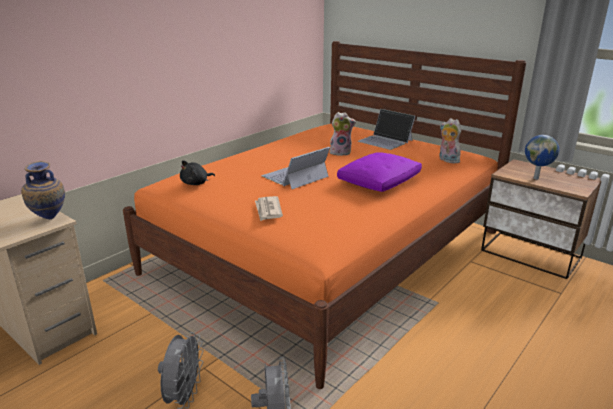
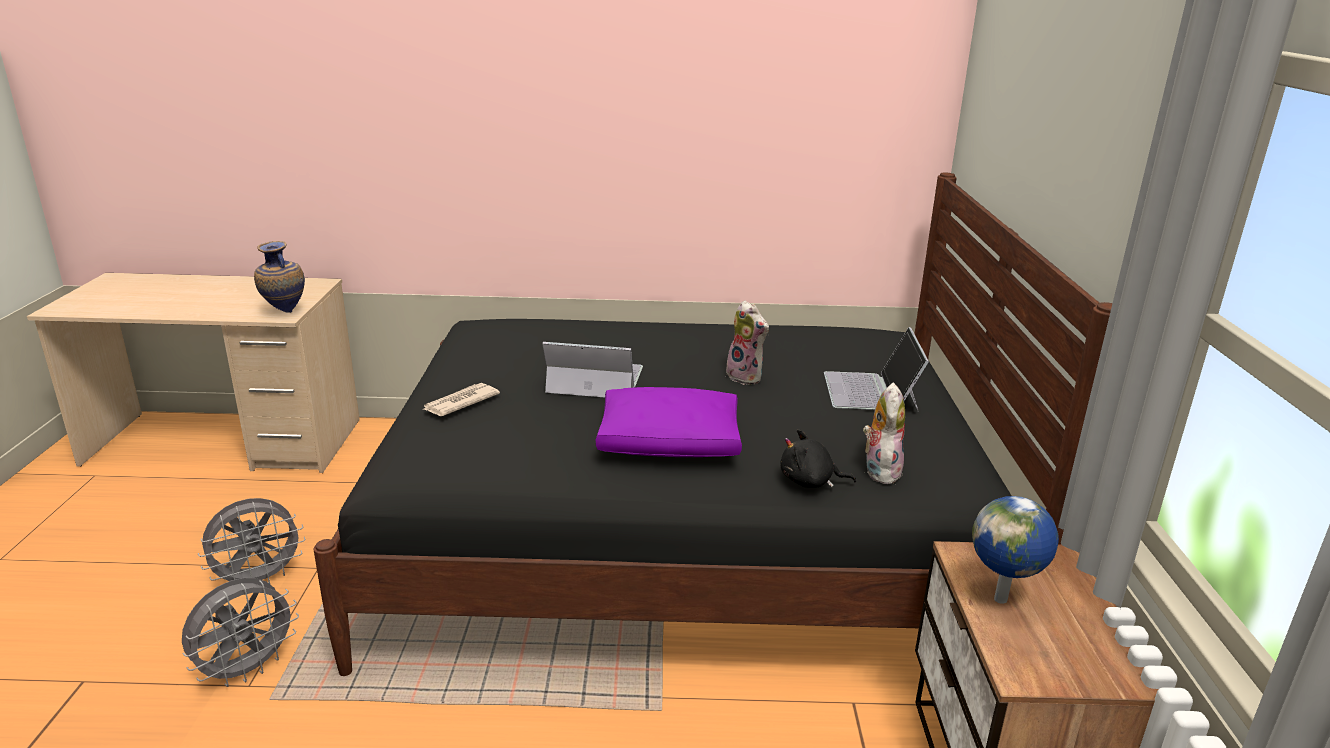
camera: 50 degrees right, 0 degrees up
orange bed [123,41,526,389] -> black bed [314,173,1112,676]
black plush toy [180,160,215,185] -> black plush toy moved to [780,429,856,488]

